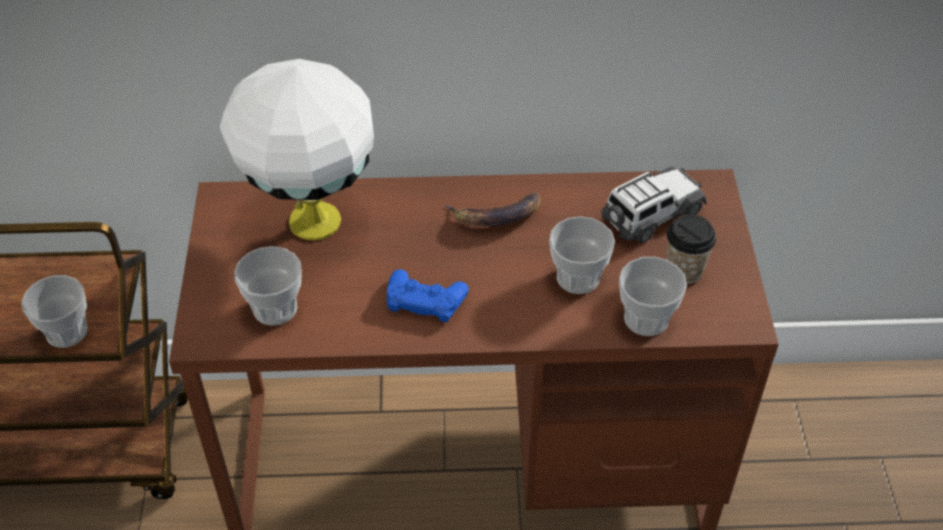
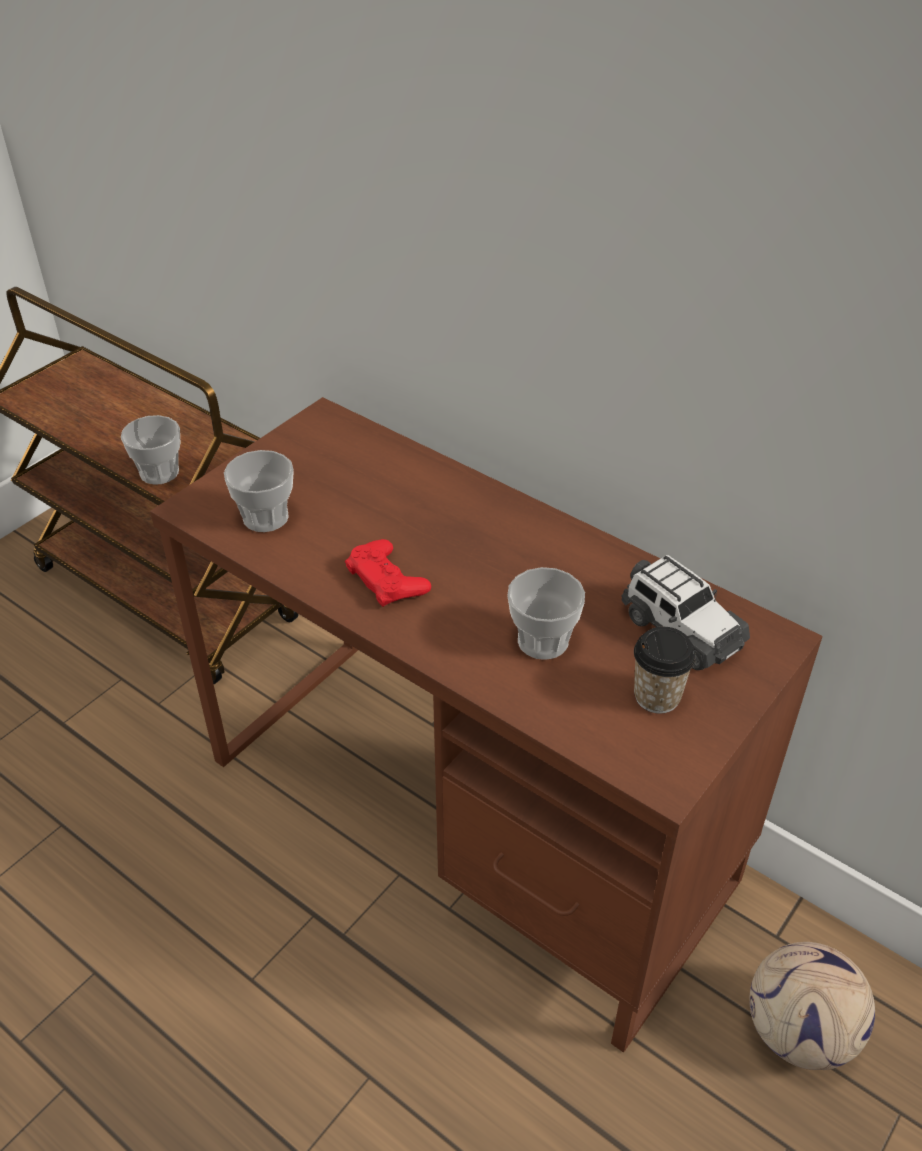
camera: 40 degrees right, 5 degrees down
white table lamp [220,59,374,240] -> none
blue game controller [387,269,469,322] -> red game controller [345,539,431,607]
banana [446,192,541,226] -> none
toy car [601,166,707,243] -> toy car turned 45 degrees clockwise [621,555,750,670]
cup [619,257,687,336] -> none
none -> football [750,942,875,1070]

